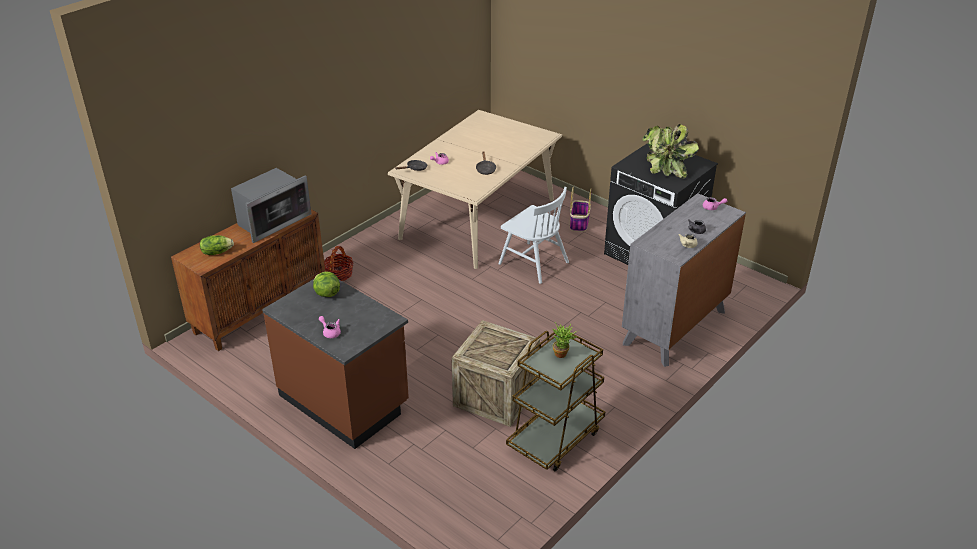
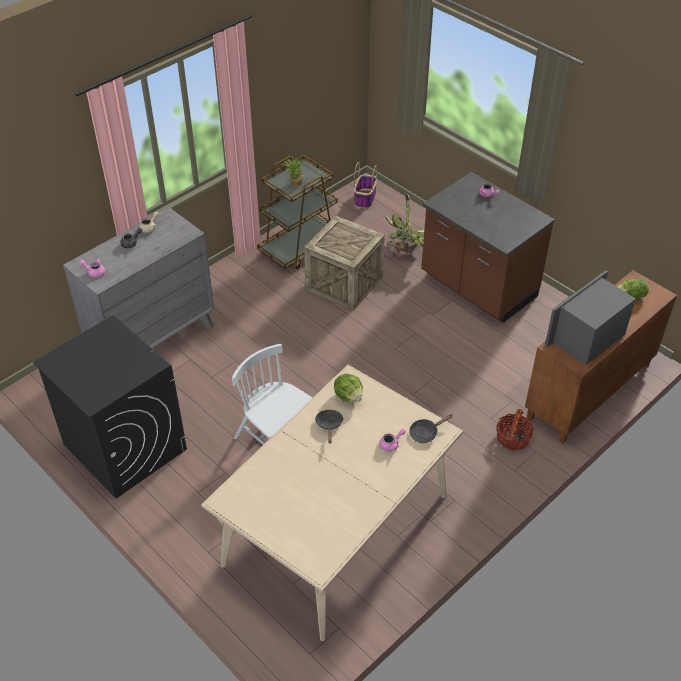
camera: 175 degrees left, 10 degrees up
lettuce [313,272,340,297] -> lettuce moved to [334,374,363,402]
basket [570,187,591,232] -> basket moved to [354,162,377,208]
potted plant [642,124,699,179] -> potted plant moved to [385,194,424,258]

